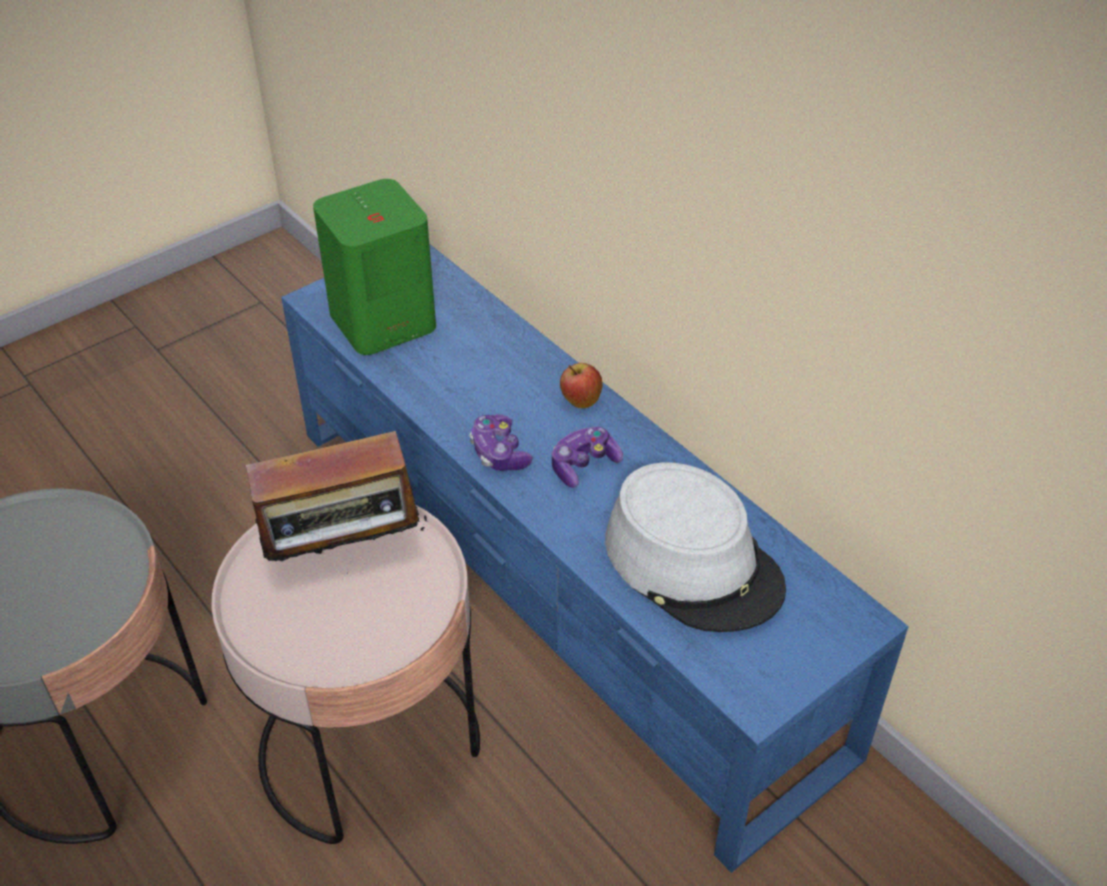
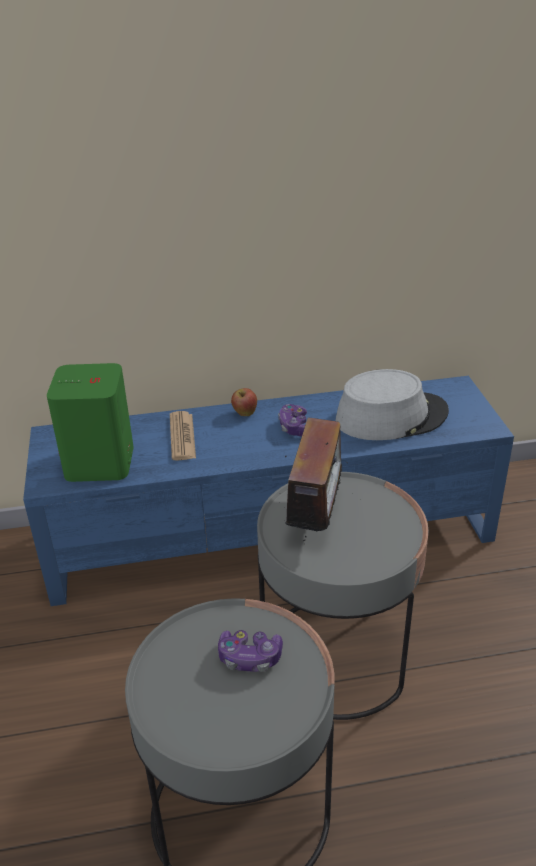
camera: 60 degrees left, 10 degrees down
pink side table [212,505,480,844] -> grey side table [257,472,428,720]
game controller [469,414,532,471] -> game controller moved to [218,630,283,672]
none -> newspaper [170,411,196,461]

